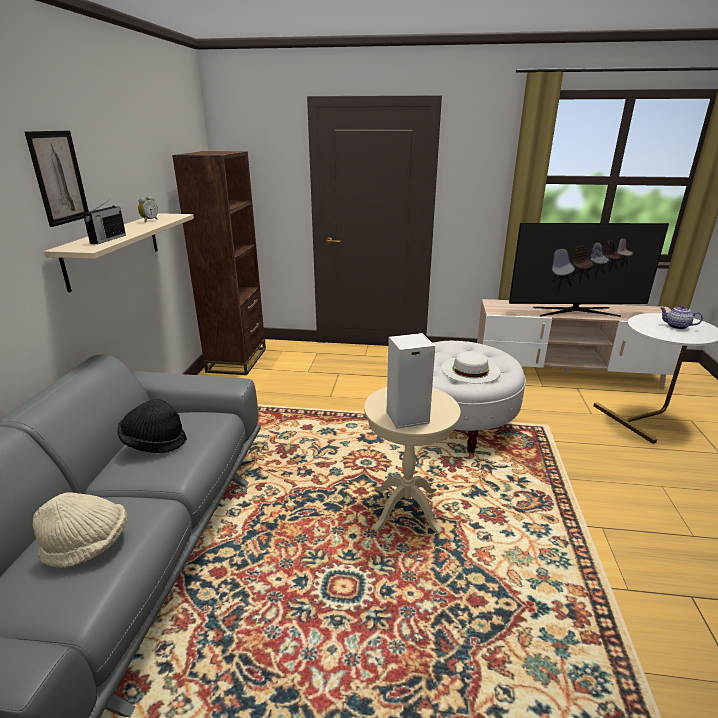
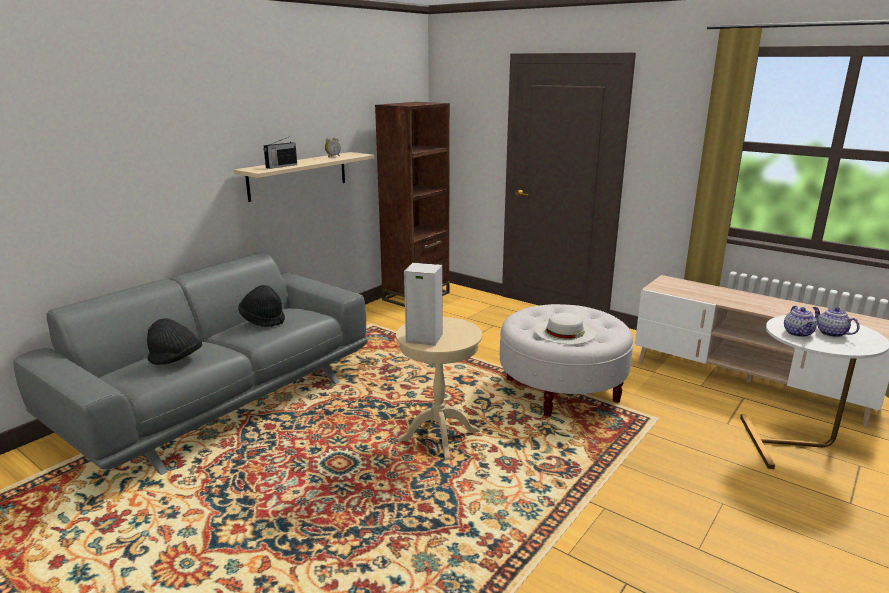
camera: 30 degrees right, 5 degrees down
picture [25,131,89,227] -> none
beige hat [33,492,128,568] -> black hat [147,318,202,365]
television [509,223,669,317] -> none
none -> teapot [784,306,817,337]

